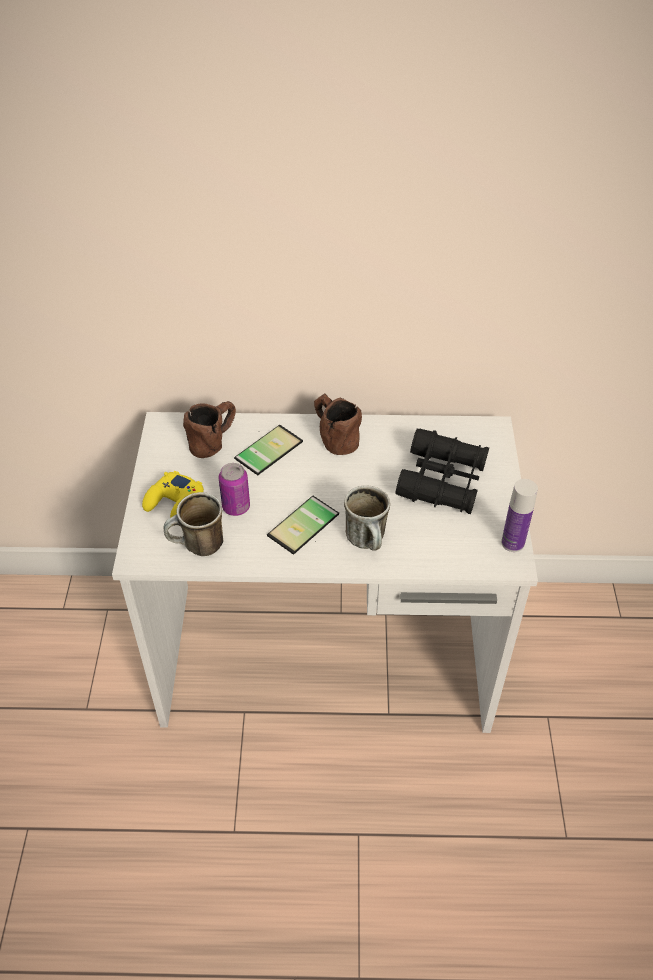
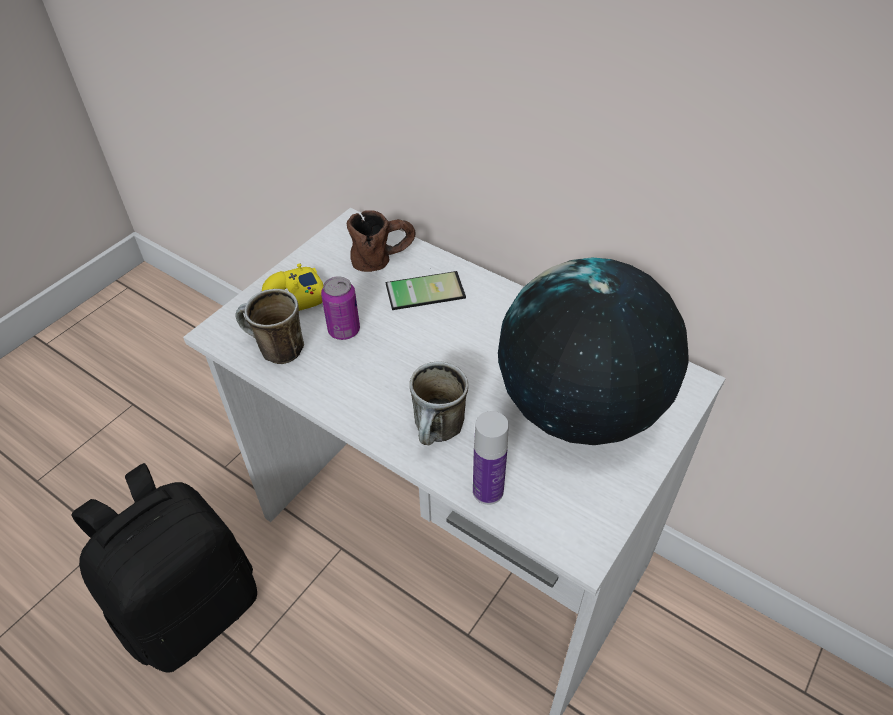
camera: 35 degrees right, 0 degrees up
phone [267,496,339,555] -> none
brown mug [314,394,362,455] -> none
black binoculars [395,428,489,514] -> globe [498,258,689,445]
bottle [501,479,538,552] -> bottle moved to [473,411,509,505]
none -> black backpack [71,463,257,673]

